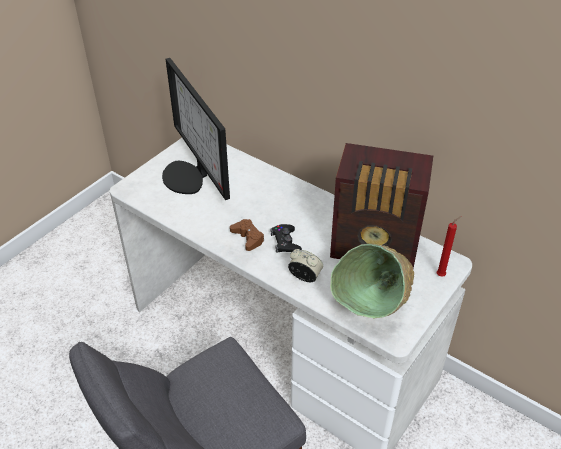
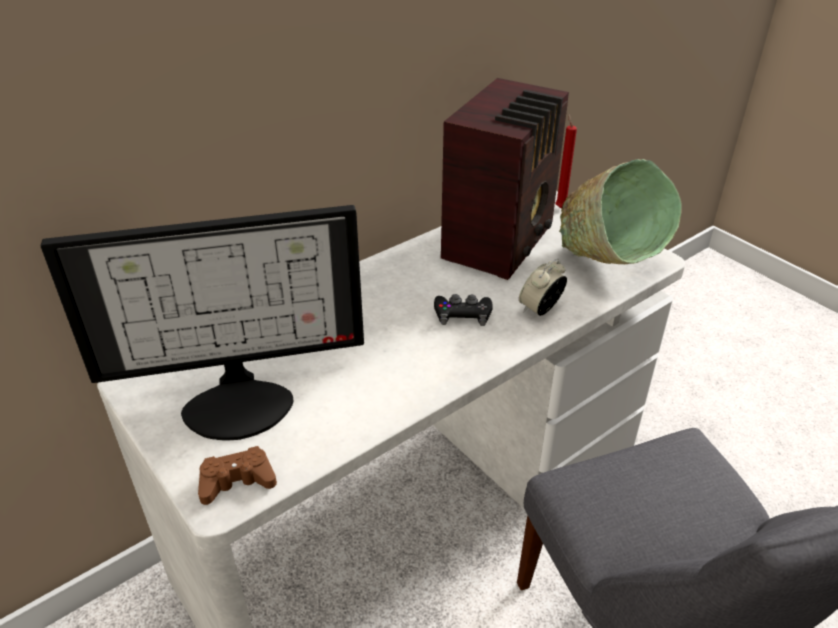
camera: 75 degrees left, 5 degrees down
brown game controller [230,219,264,251] -> brown game controller moved to [198,446,277,505]

